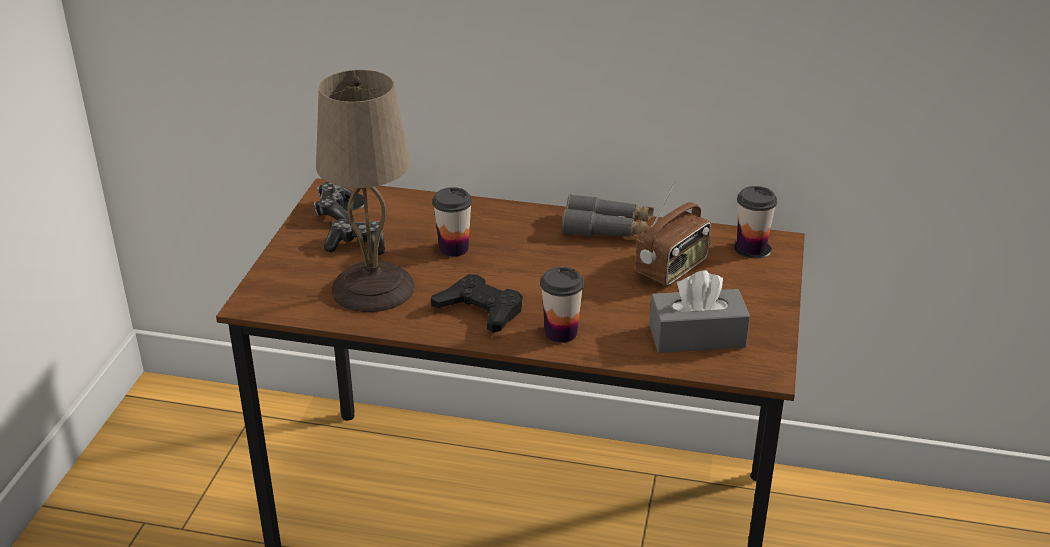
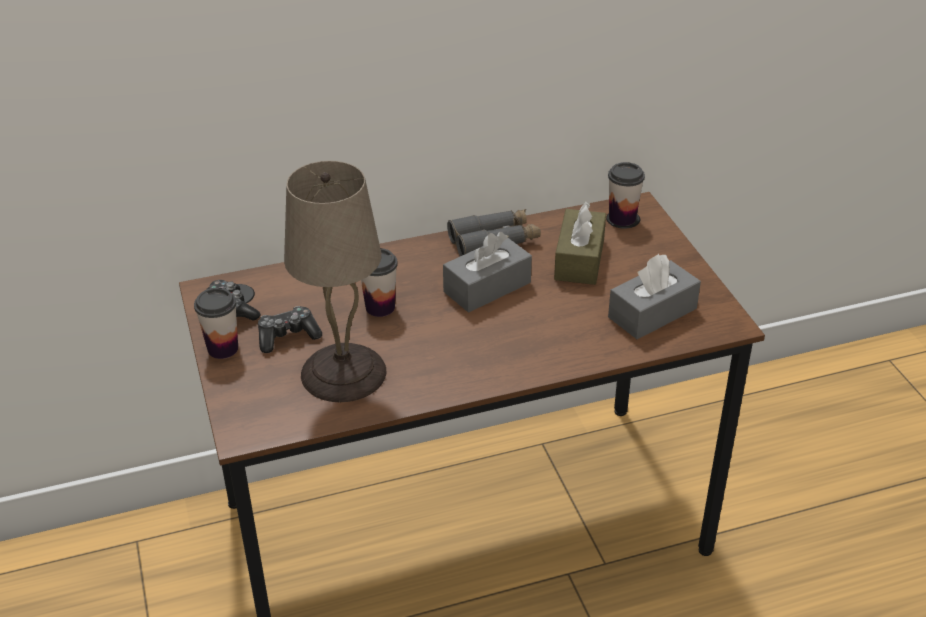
camera: 30 degrees left, 5 degrees up
black game controller [431,274,522,333] -> none
cup [540,267,584,343] -> cup moved to [194,288,238,359]
radio [635,181,711,286] -> brown tissue box [554,201,606,285]
none -> grey tissue box [443,232,532,312]

